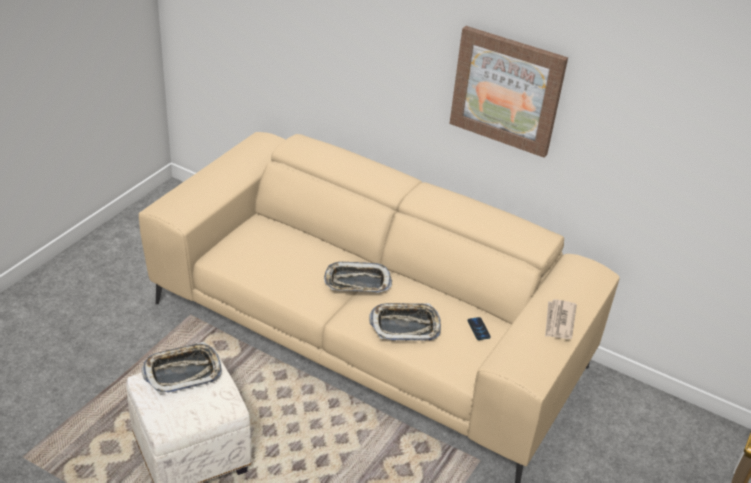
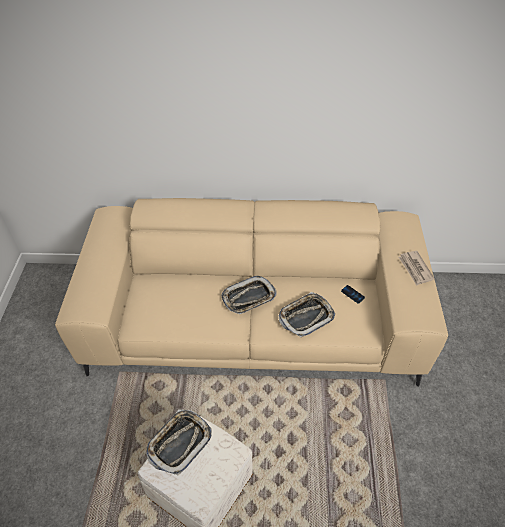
camera: 25 degrees left, 10 degrees up
picture [449,26,568,158] -> none

